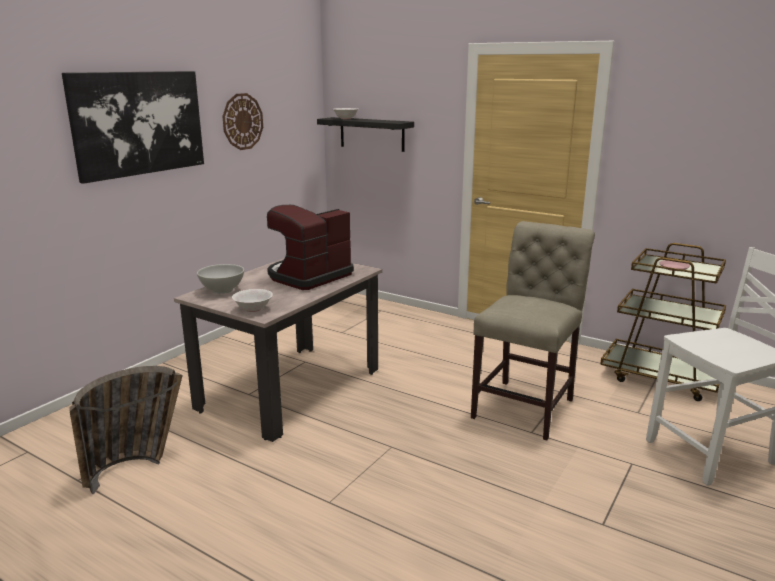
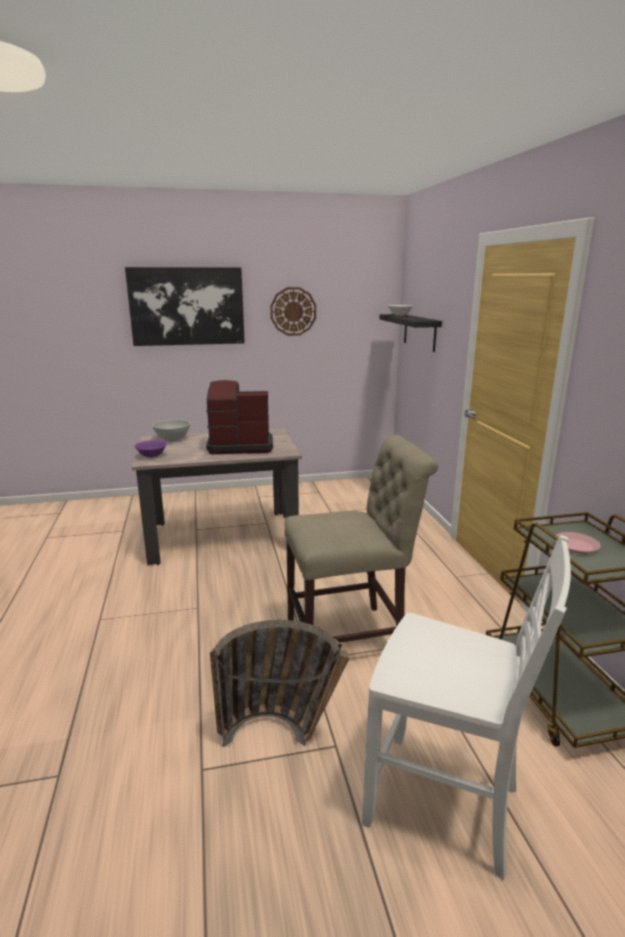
camera: 45 degrees right, 0 degrees up
basket [70,366,183,494] -> basket moved to [210,620,349,747]
white bowl [232,289,273,312] -> purple bowl [134,440,167,458]

